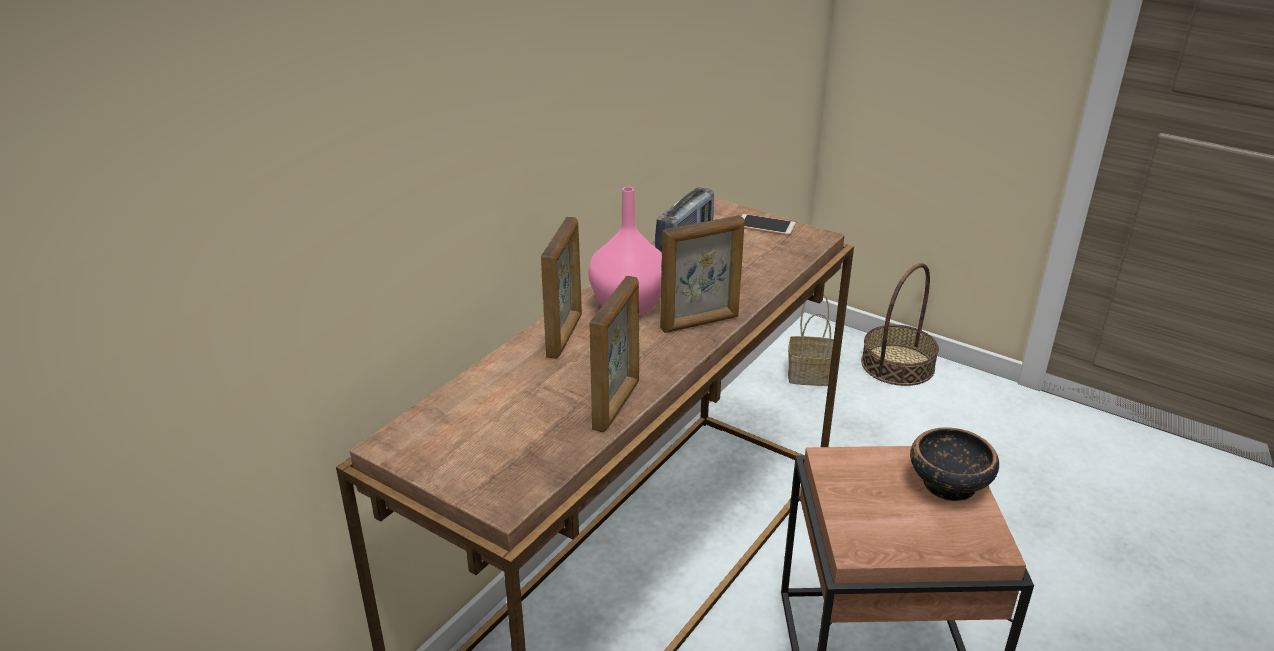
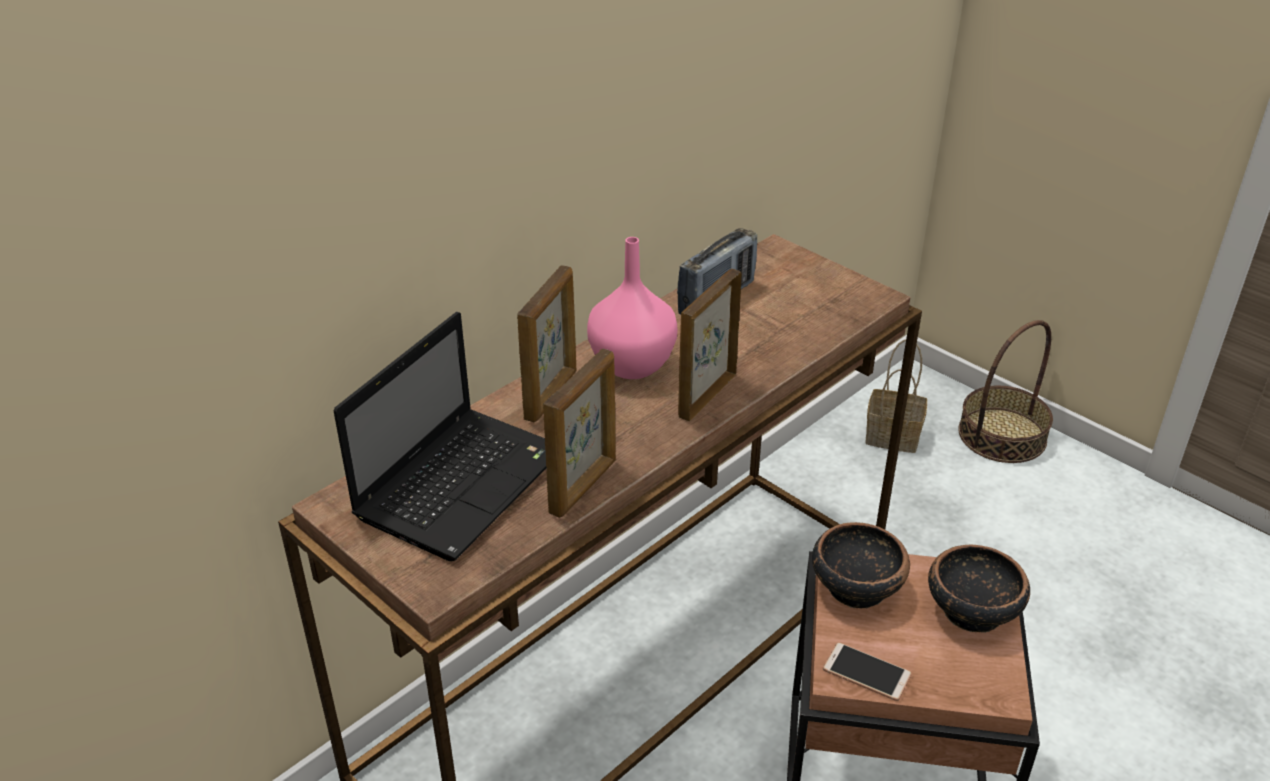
camera: 10 degrees right, 5 degrees up
picture frame [660,215,745,333] -> picture frame turned 135 degrees clockwise [678,269,742,421]
phone [741,214,796,236] -> phone moved to [823,642,912,701]
none -> laptop [333,311,547,561]
none -> bowl [812,522,910,609]

